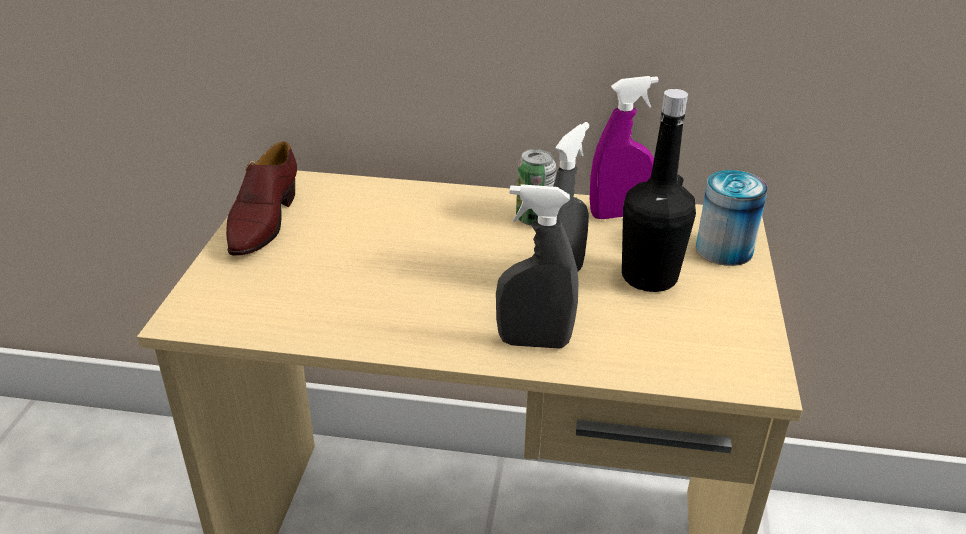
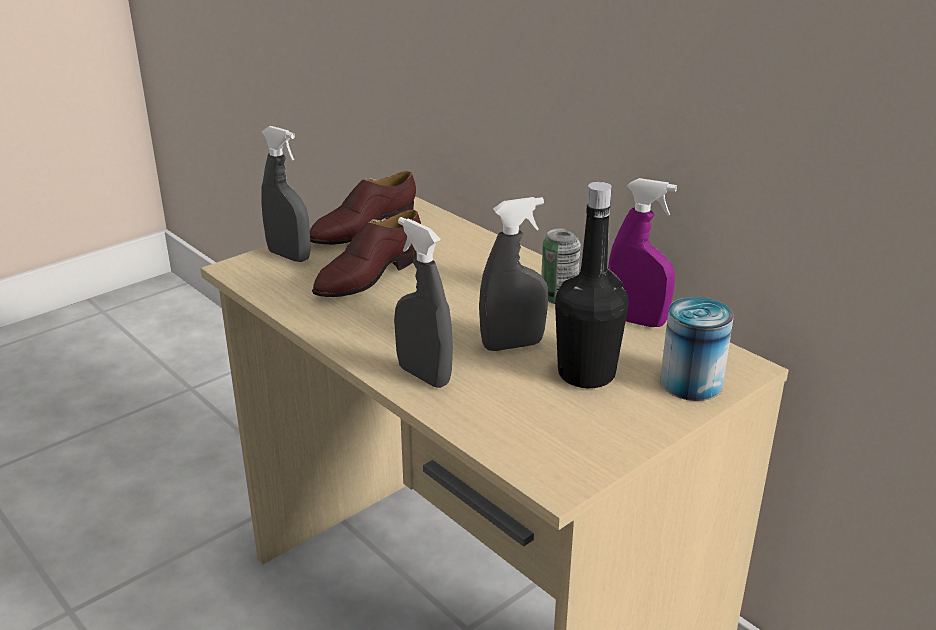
camera: 40 degrees right, 5 degrees down
none -> grey spray bottle [261,126,310,262]
none -> brown shoe [312,210,421,297]

